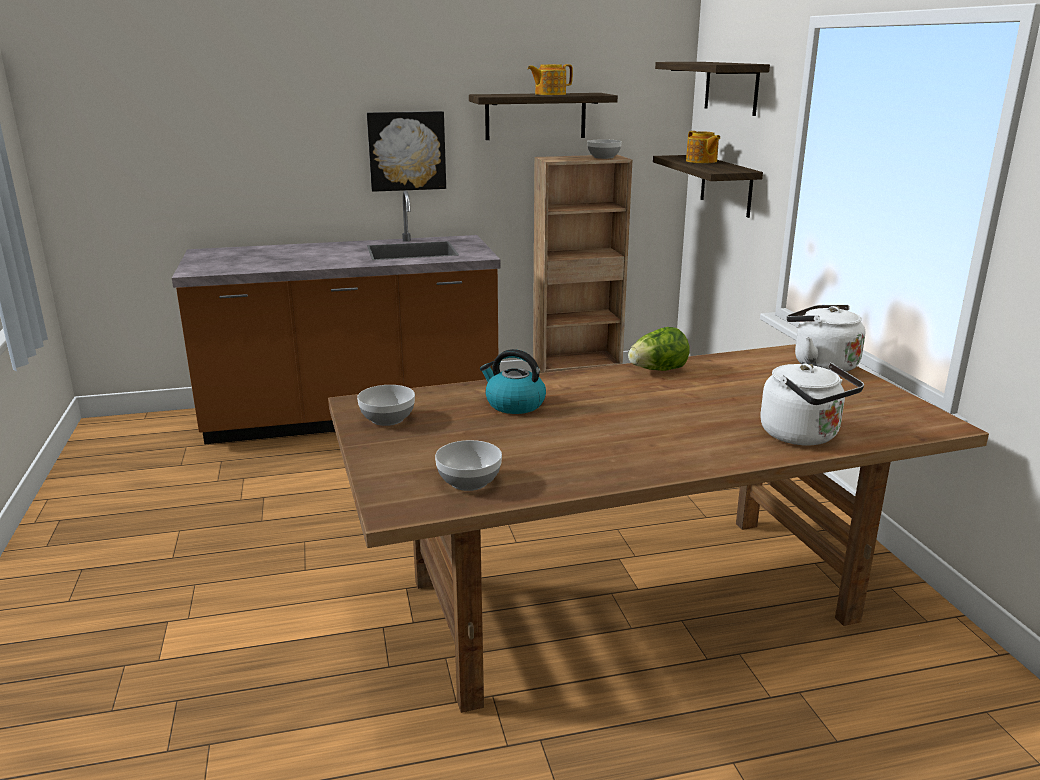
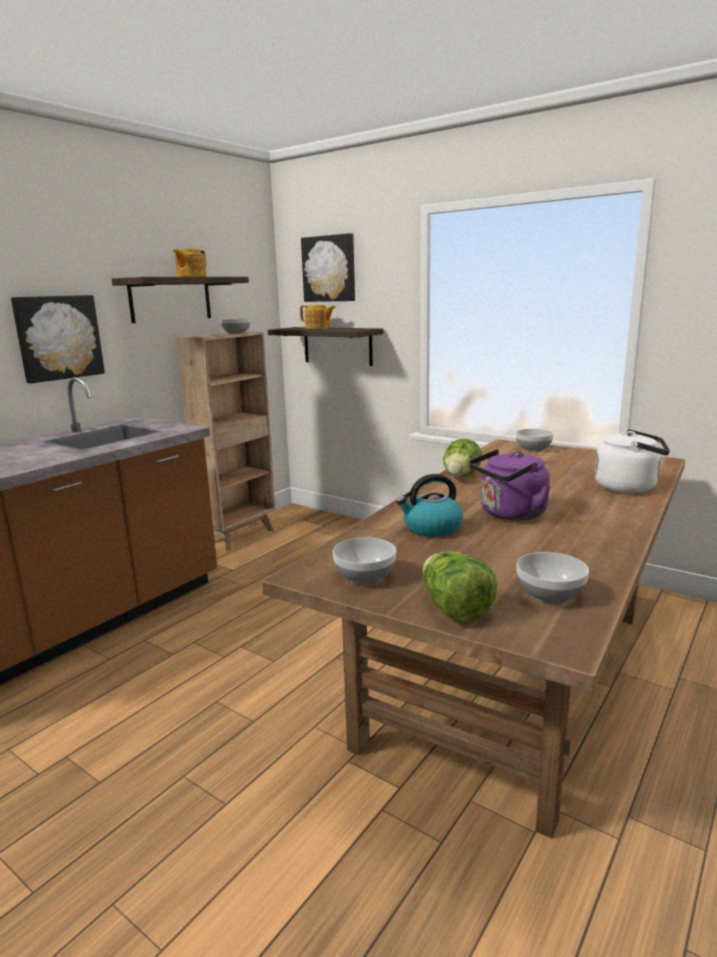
camera: 40 degrees left, 5 degrees down
shelf [655,62,770,116] -> picture [301,233,355,302]
white kettle [787,305,865,372] -> bowl [516,429,554,452]
none -> lettuce [423,551,497,623]
none -> purple kettle [469,449,550,521]

